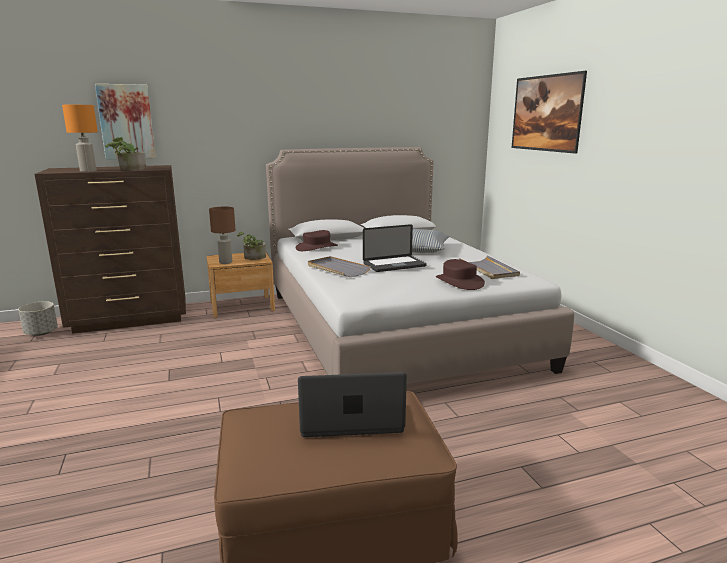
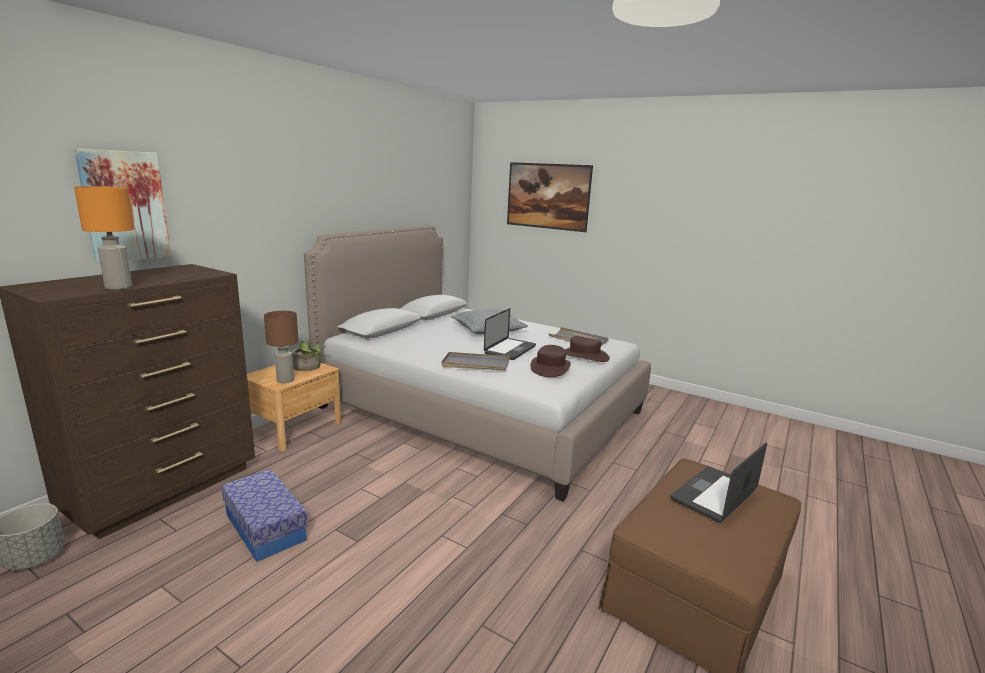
camera: 40 degrees left, 0 degrees up
potted plant [105,137,146,170] -> none
brown hat [295,230,338,251] -> brown hat moved to [530,345,571,377]
none -> storage box [221,469,308,562]

